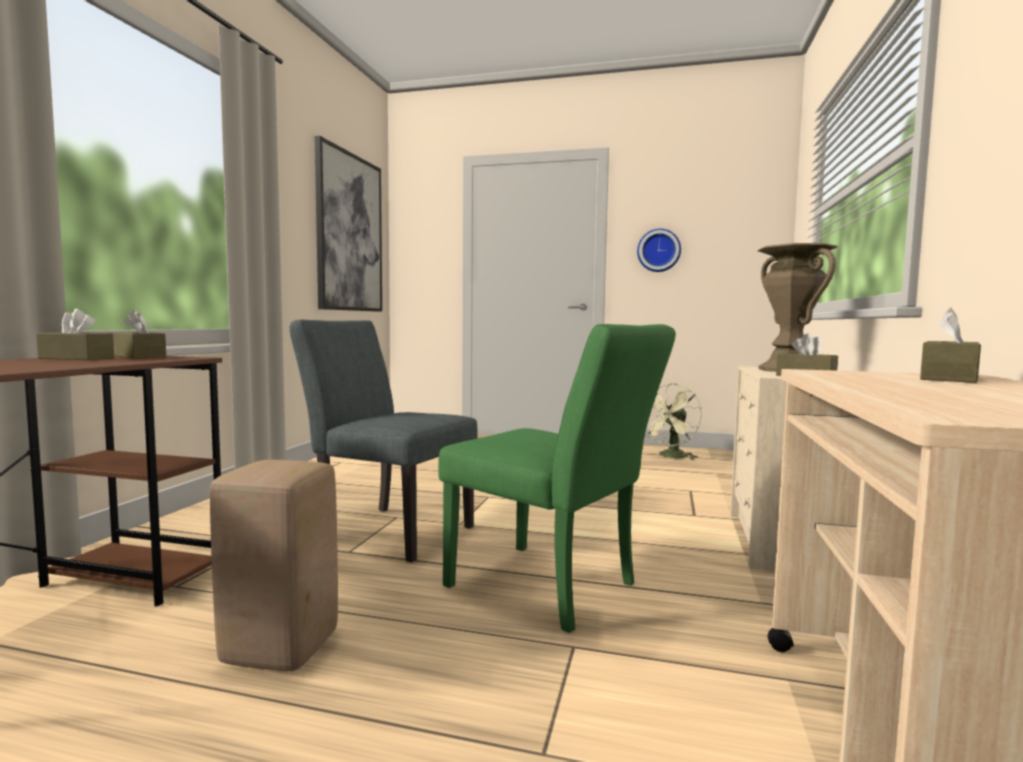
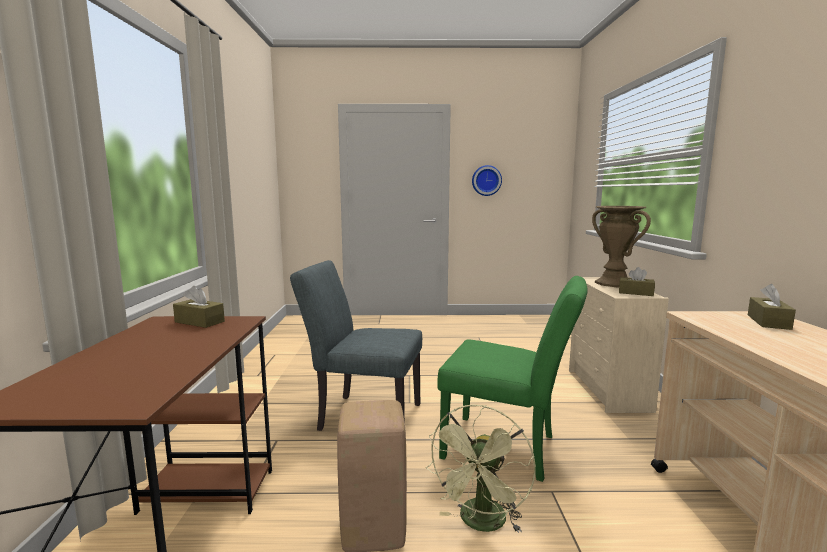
camera: 15 degrees left, 5 degrees up
brown tissue box [36,309,114,360] -> none
picture [315,136,382,312] -> none
green fan [646,383,702,460] -> green fan moved to [426,404,536,533]

